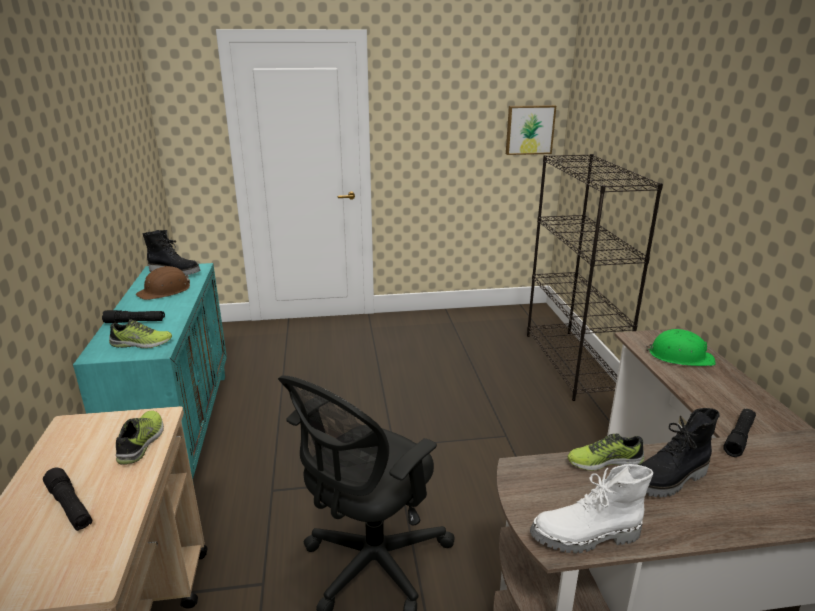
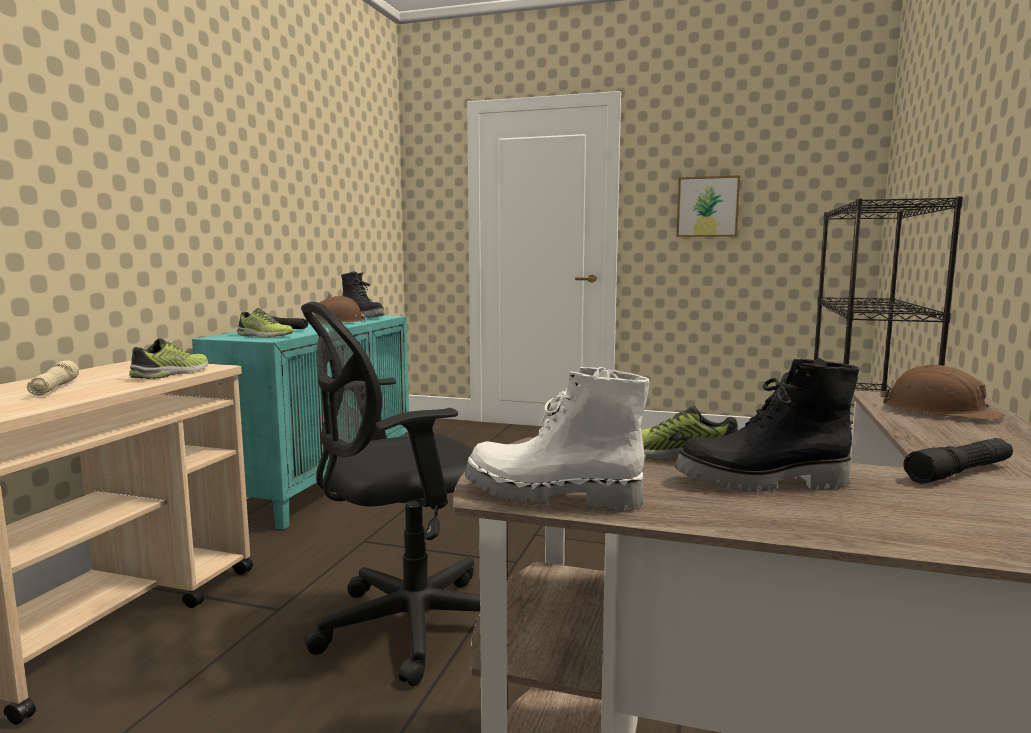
camera: 25 degrees right, 15 degrees down
black flashlight [43,467,92,531] -> beige flashlight [27,360,79,396]
picture [506,105,556,155] -> picture moved to [676,175,740,237]
green hard hat [646,329,716,366] -> brown hard hat [880,365,1005,420]

